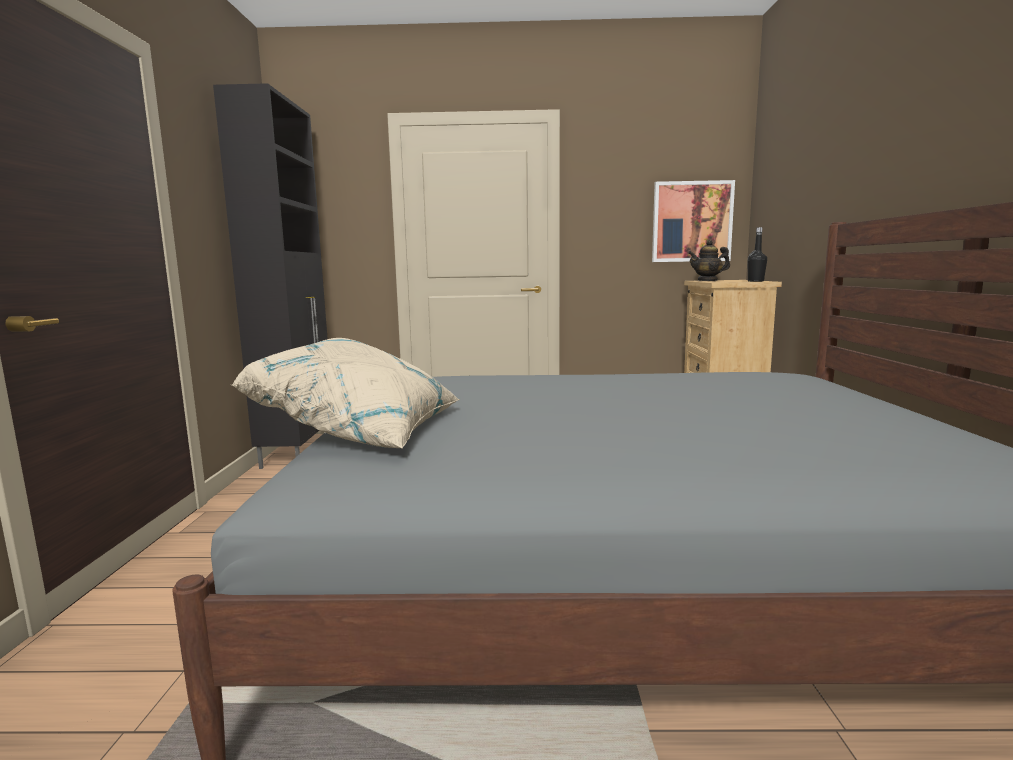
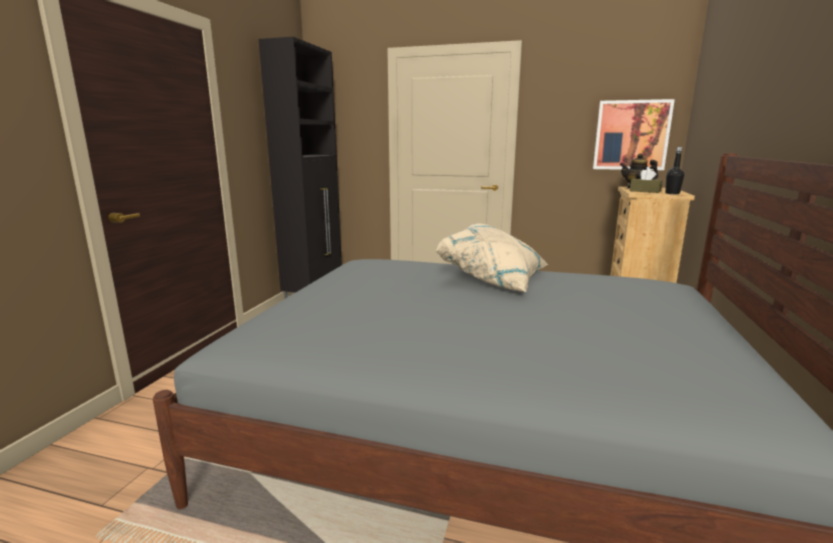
camera: 15 degrees right, 5 degrees up
beige pillow [232,338,460,449] -> beige pillow moved to [436,224,548,292]
none -> brown tissue box [630,168,663,193]

